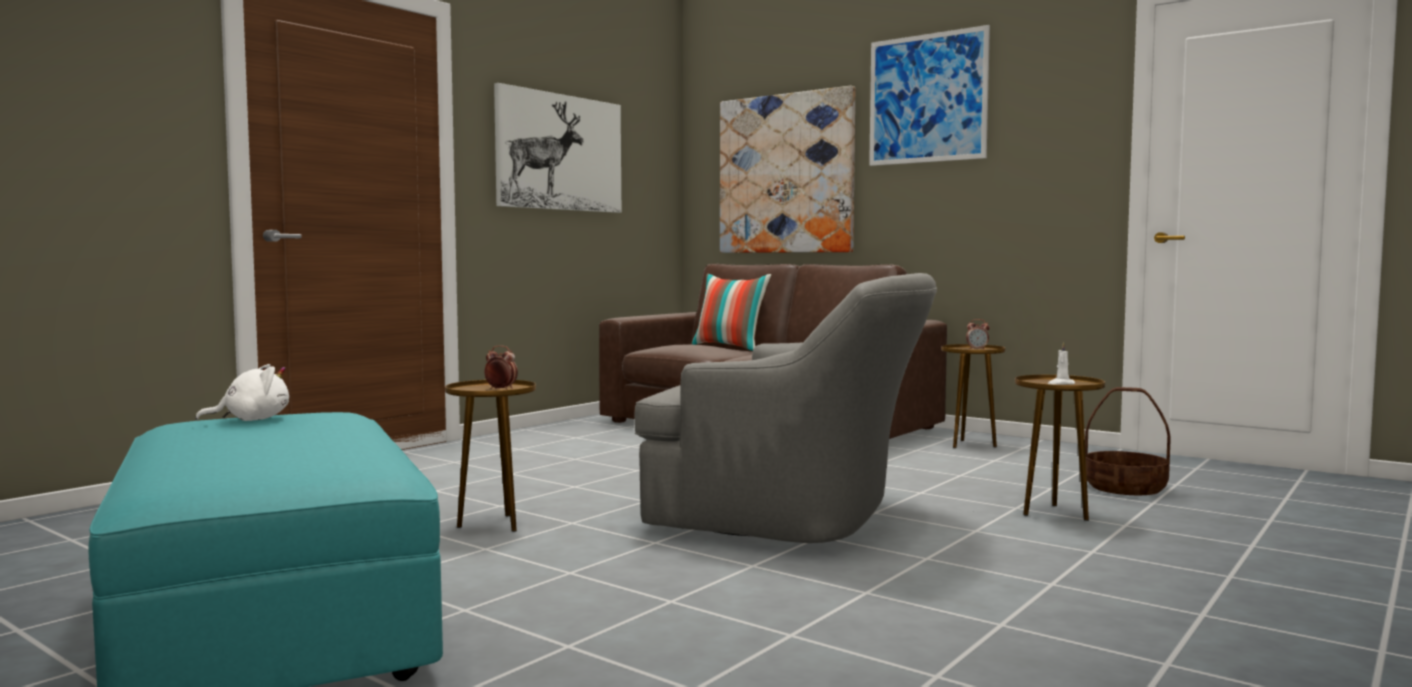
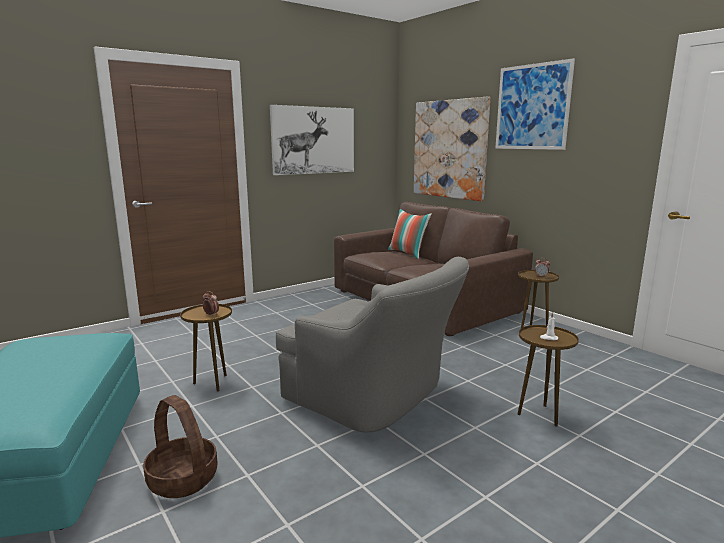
camera: 15 degrees right, 10 degrees up
white plush toy [195,364,289,421] -> none
basket [1085,387,1171,495] -> basket moved to [143,395,218,498]

